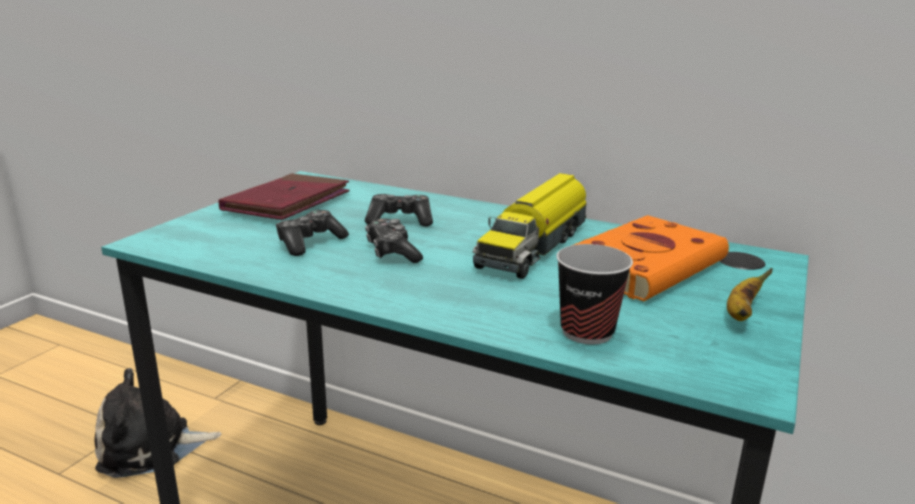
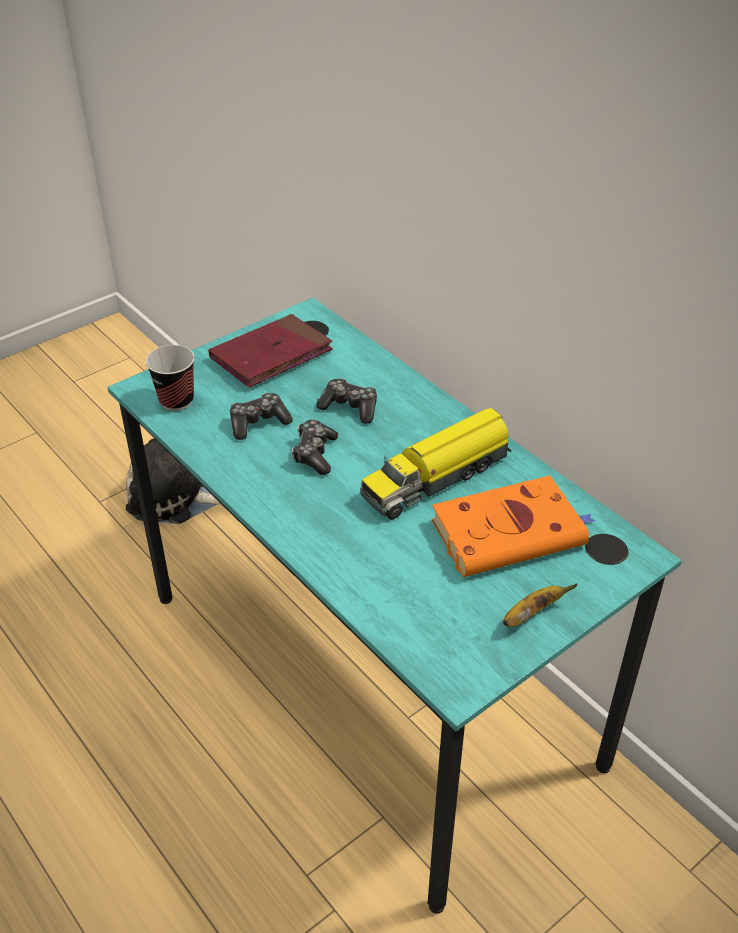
camera: 25 degrees right, 20 degrees up
cup [556,244,633,344] -> cup moved to [146,345,195,411]

